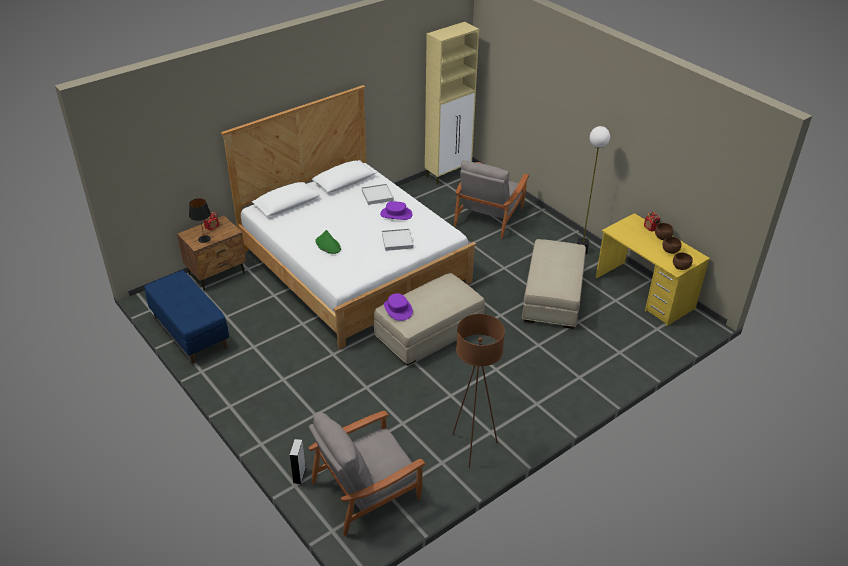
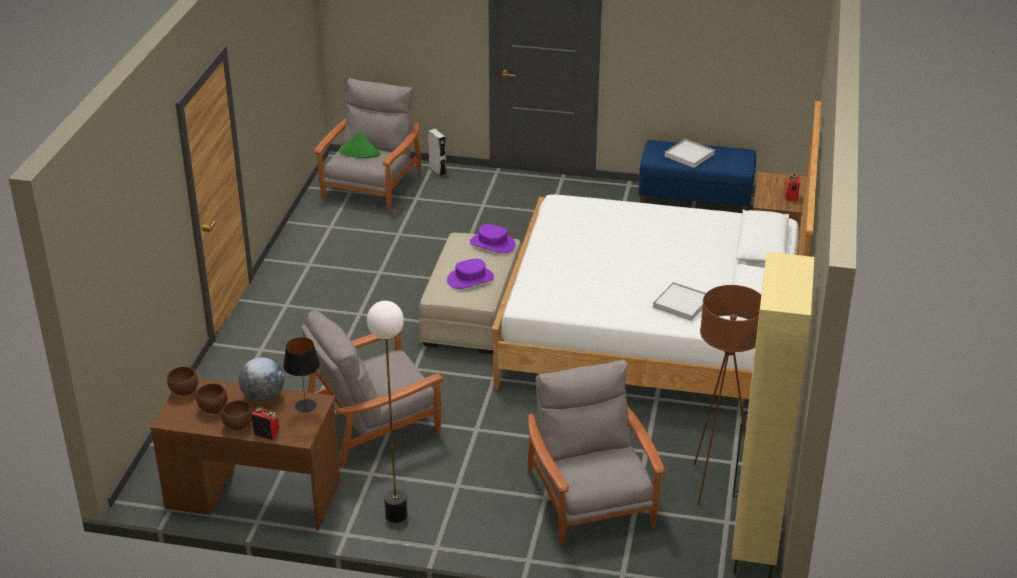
camera: 140 degrees right, 5 degrees down
black table lamp [189,198,211,243] -> black table lamp moved to [283,337,320,413]
green hat [315,230,341,254] -> green hat moved to [339,132,380,158]
purple hat [380,201,412,220] -> purple hat moved to [447,258,494,289]
white tray [382,229,414,251] -> white tray moved to [665,139,715,168]
brown floor lamp [452,314,505,468] -> brown floor lamp moved to [694,285,761,505]
beige ottoman [522,239,586,329] -> grey armchair [301,310,444,467]
yellow desk [596,213,710,326] -> brown desk [150,379,340,530]
none -> globe [239,357,284,402]

